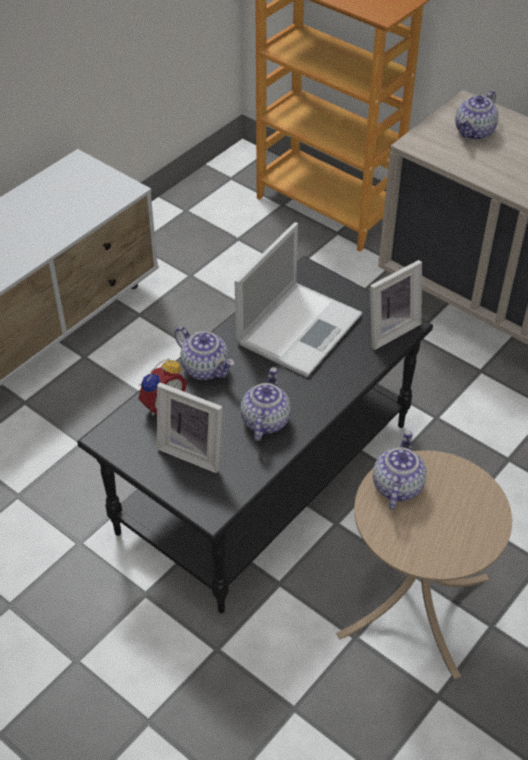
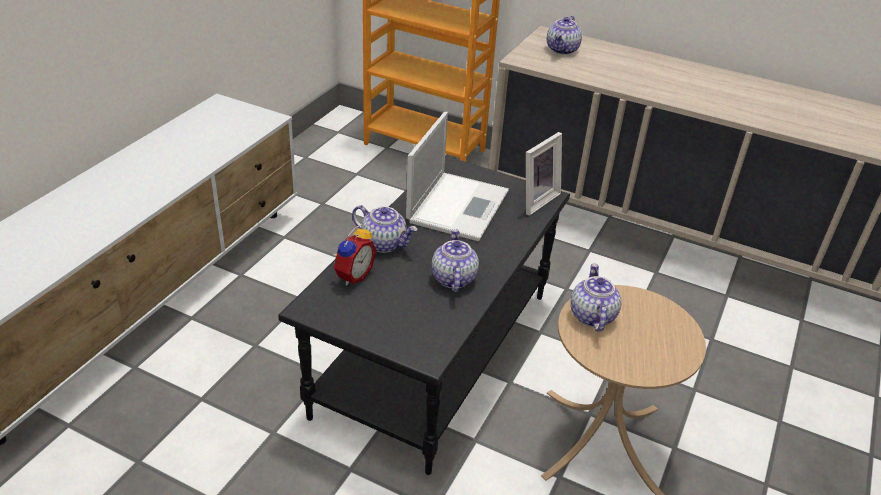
camera: 15 degrees left, 10 degrees down
picture frame [157,383,223,473] -> none

